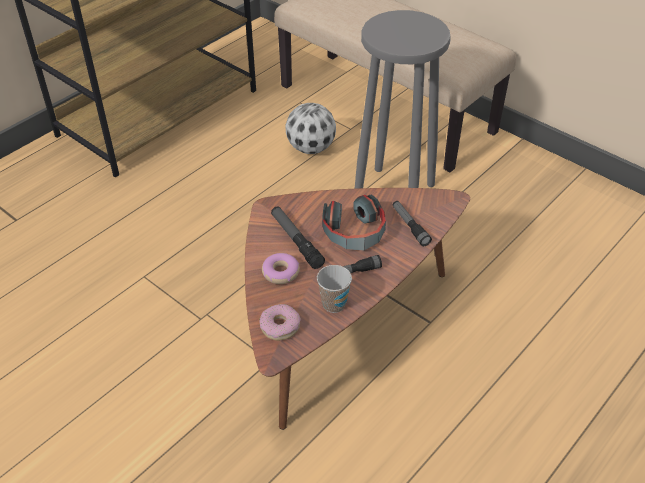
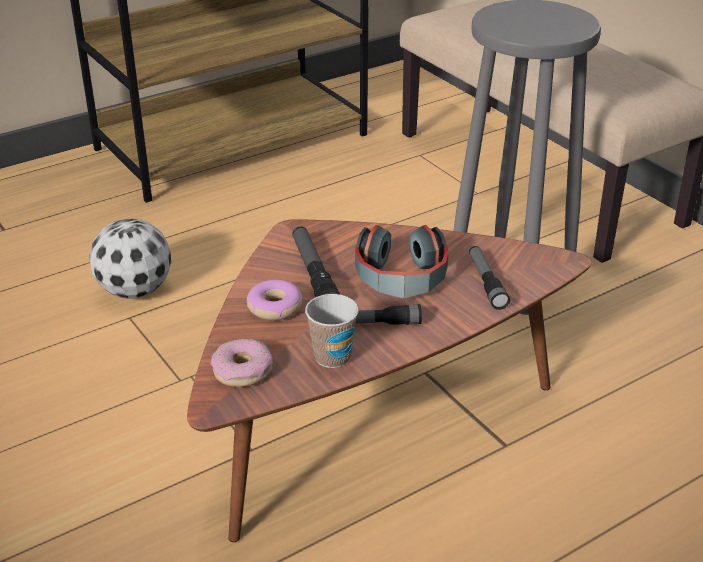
camera: 15 degrees right, 10 degrees down
football [285,103,336,154] -> football moved to [89,218,171,299]

